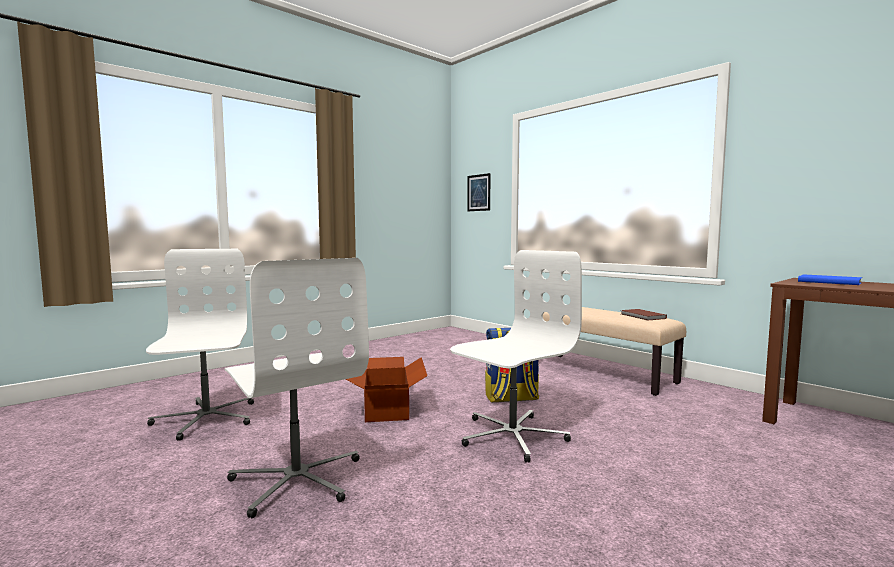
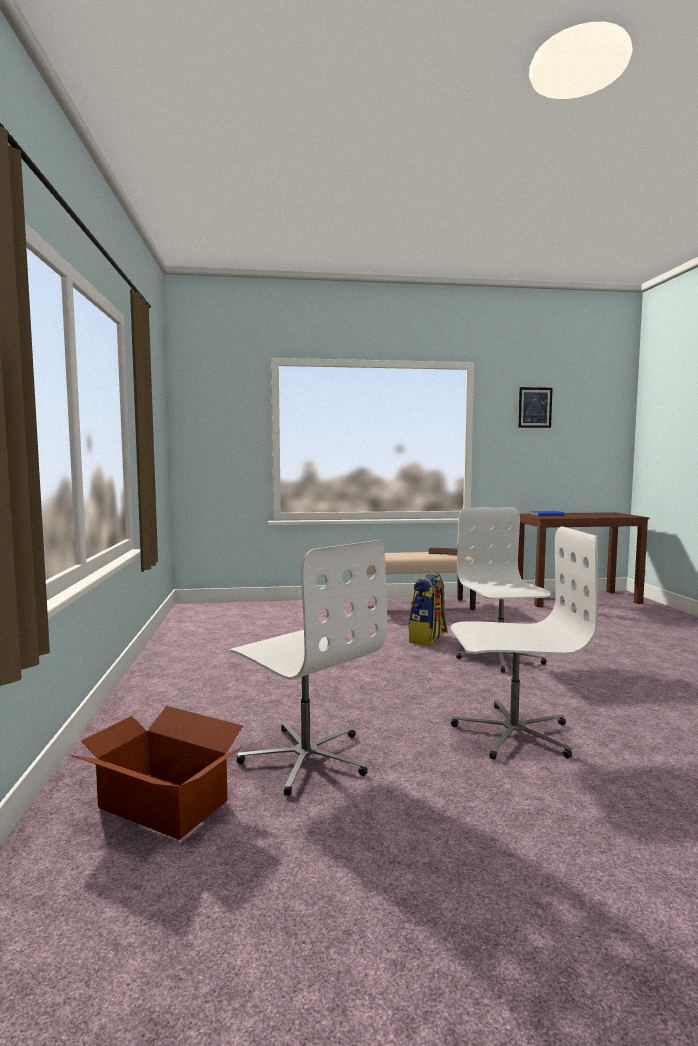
camera: 55 degrees left, 0 degrees up
white office chair [146,249,254,441] -> white office chair turned 150 degrees counterclockwise [230,540,387,796]
cardboard box [345,357,427,422] -> cardboard box moved to [70,706,243,840]
picture [467,173,491,211] -> picture moved to [518,387,553,428]

